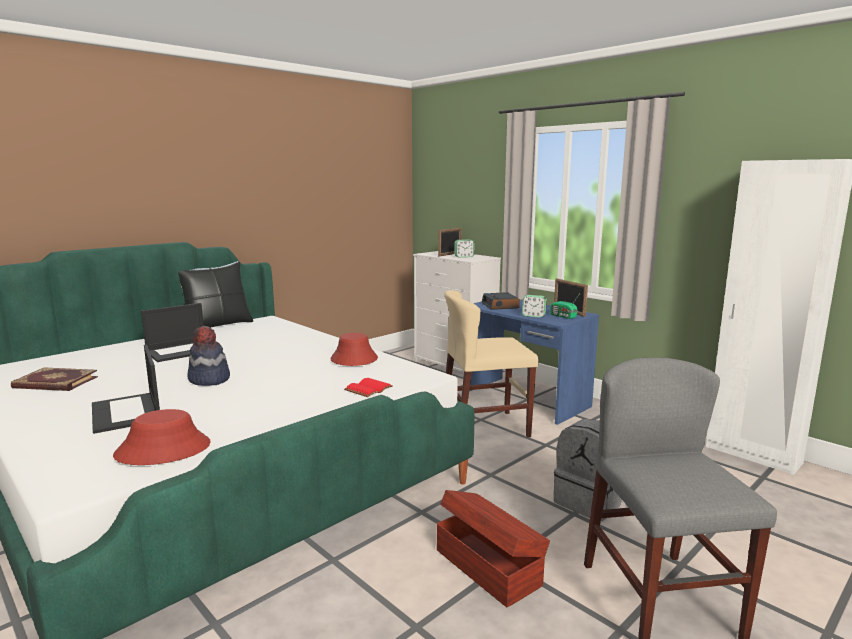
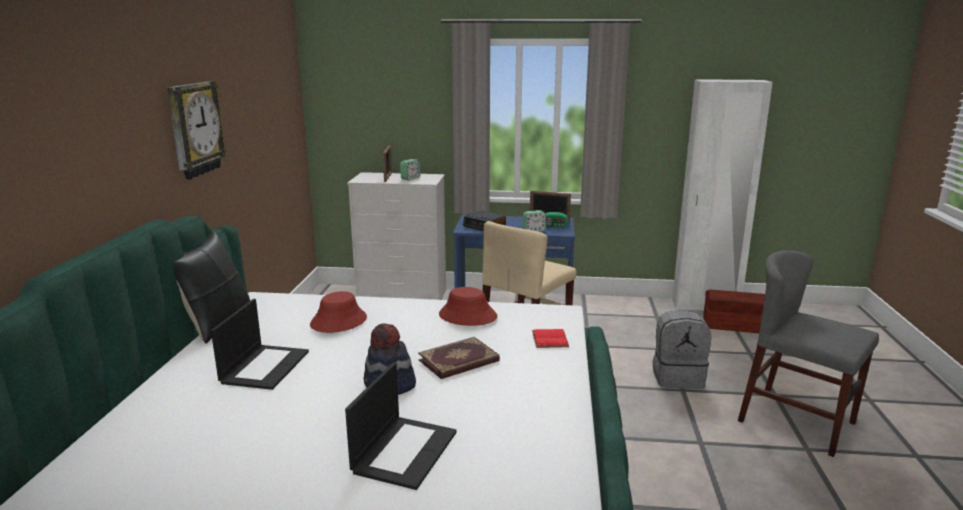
camera: 40 degrees left, 5 degrees up
book [11,367,98,391] -> book moved to [418,337,500,379]
laptop [92,345,160,434] -> laptop turned 90 degrees counterclockwise [345,362,457,490]
red hat [113,409,211,465] -> red hat moved to [310,291,367,333]
brown storage box [437,490,550,607] -> brown storage box moved to [703,290,765,333]
none -> wall clock [167,81,226,179]

